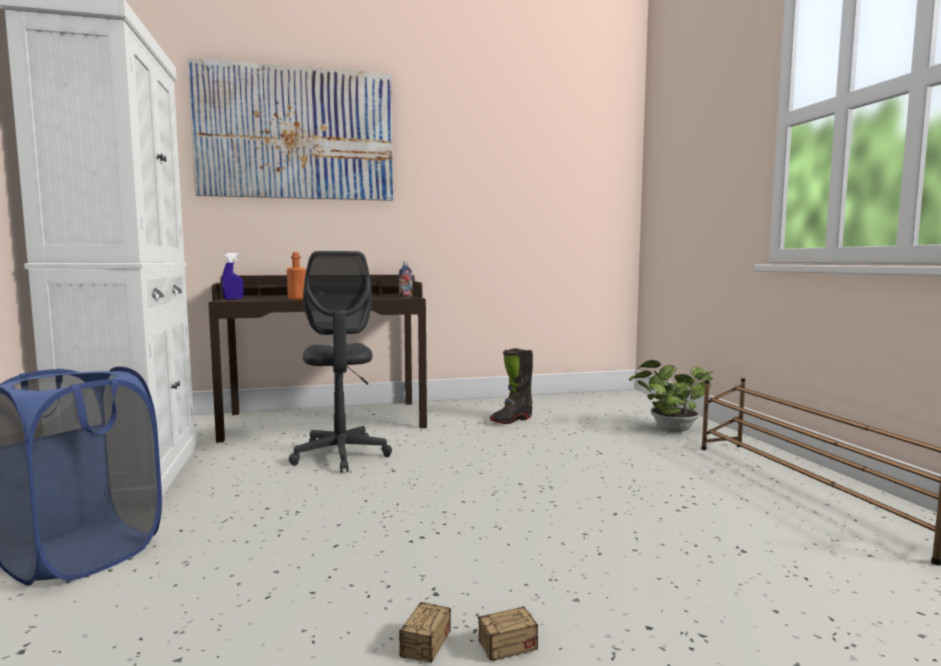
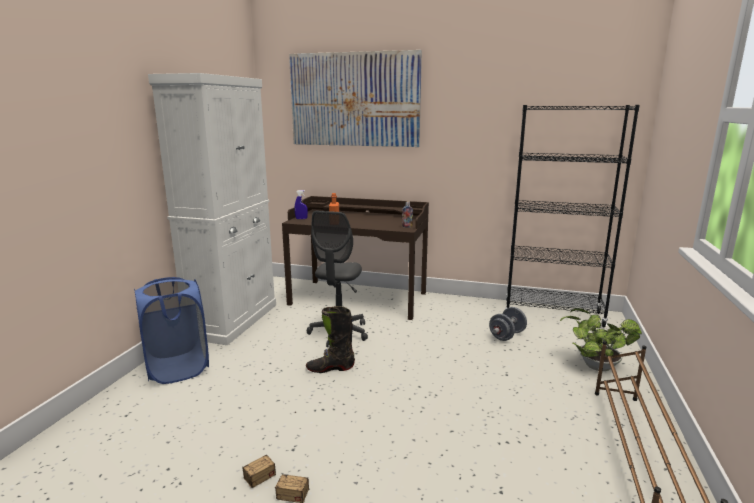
camera: 30 degrees right, 10 degrees up
black boot [490,348,533,424] -> black boot moved to [306,306,355,373]
none -> grey dumbbell [489,307,527,341]
none -> black bookcase [505,105,640,327]

